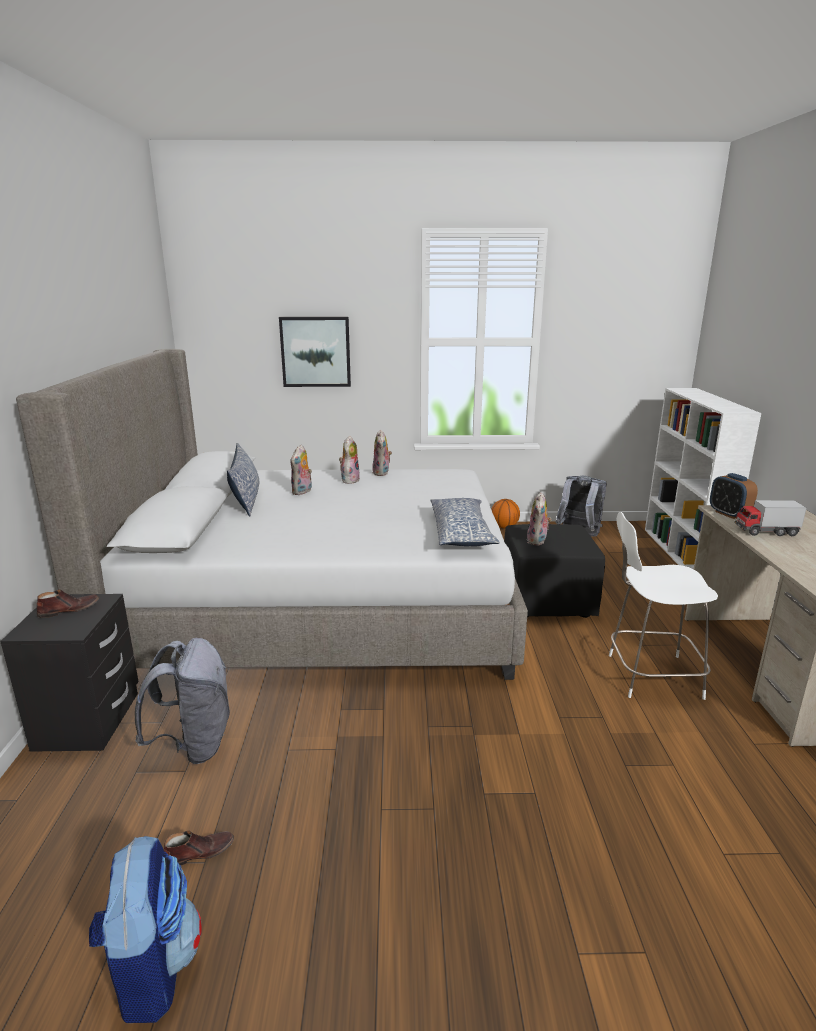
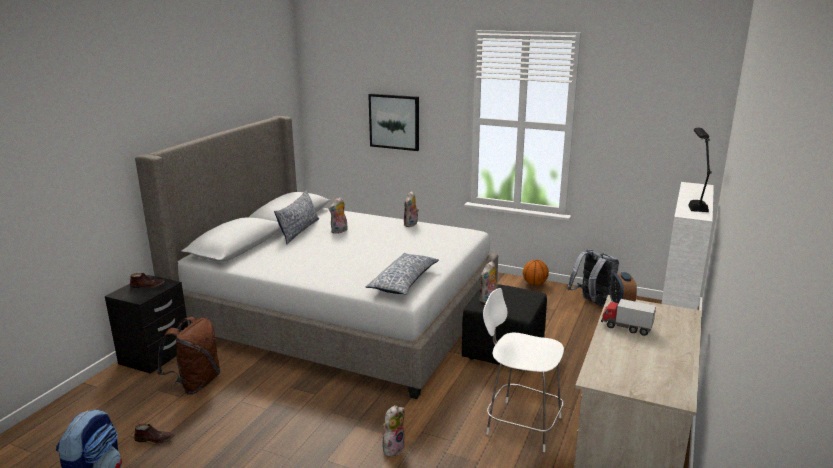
camera: 25 degrees right, 0 degrees up
grey backpack [135,638,230,764] -> brown backpack [157,317,221,395]
plush toy [339,436,360,484] -> plush toy moved to [382,405,405,457]
none -> black table lamp [689,127,712,212]

